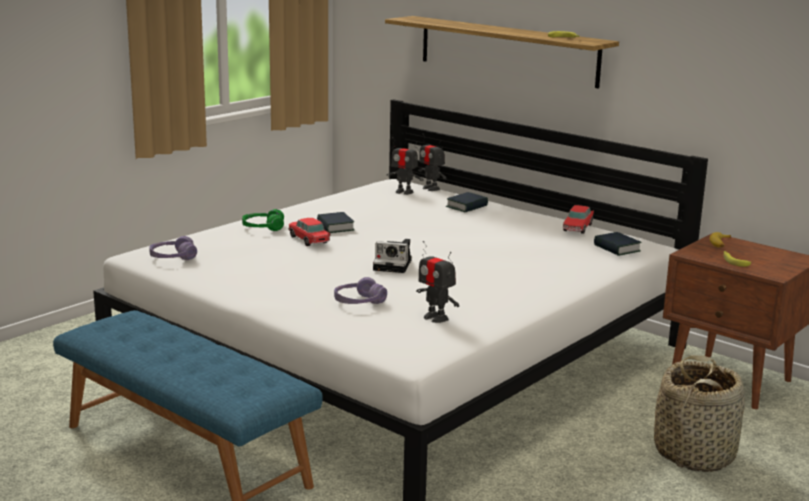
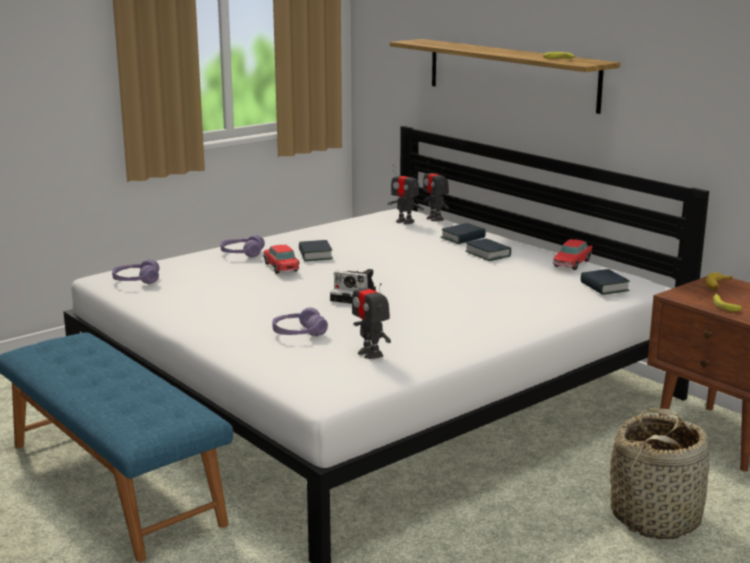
camera: 10 degrees right, 0 degrees up
green headphones [242,209,284,231] -> purple headphones [221,235,265,258]
none -> book [465,238,511,261]

